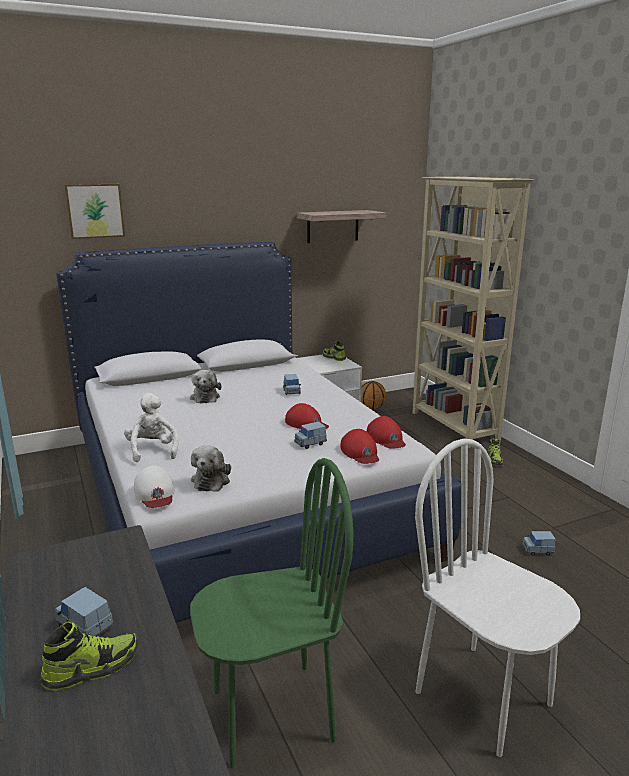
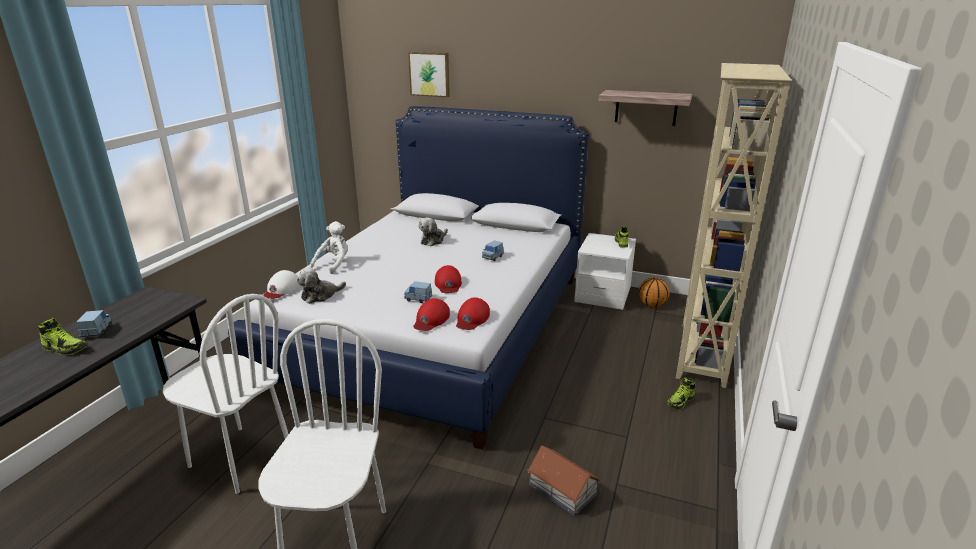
camera: 45 degrees right, 5 degrees up
green chair [190,458,353,769] -> white chair [163,294,289,494]
blue toy car [522,531,556,556] -> toy house [527,446,601,516]

